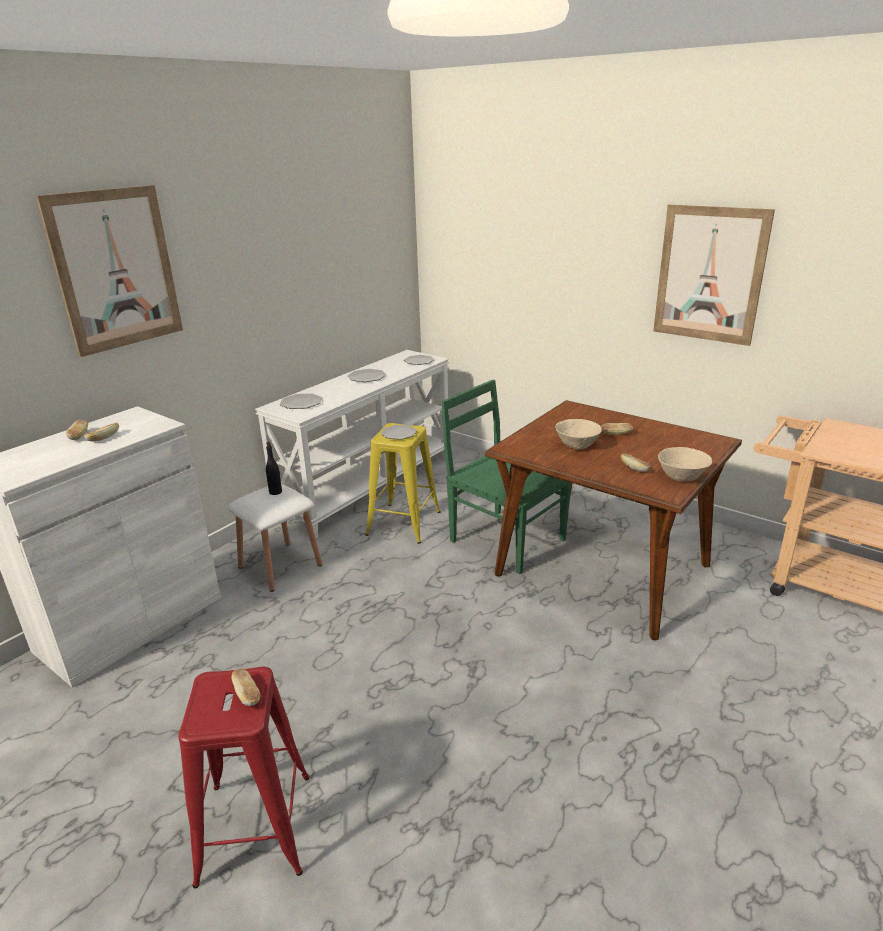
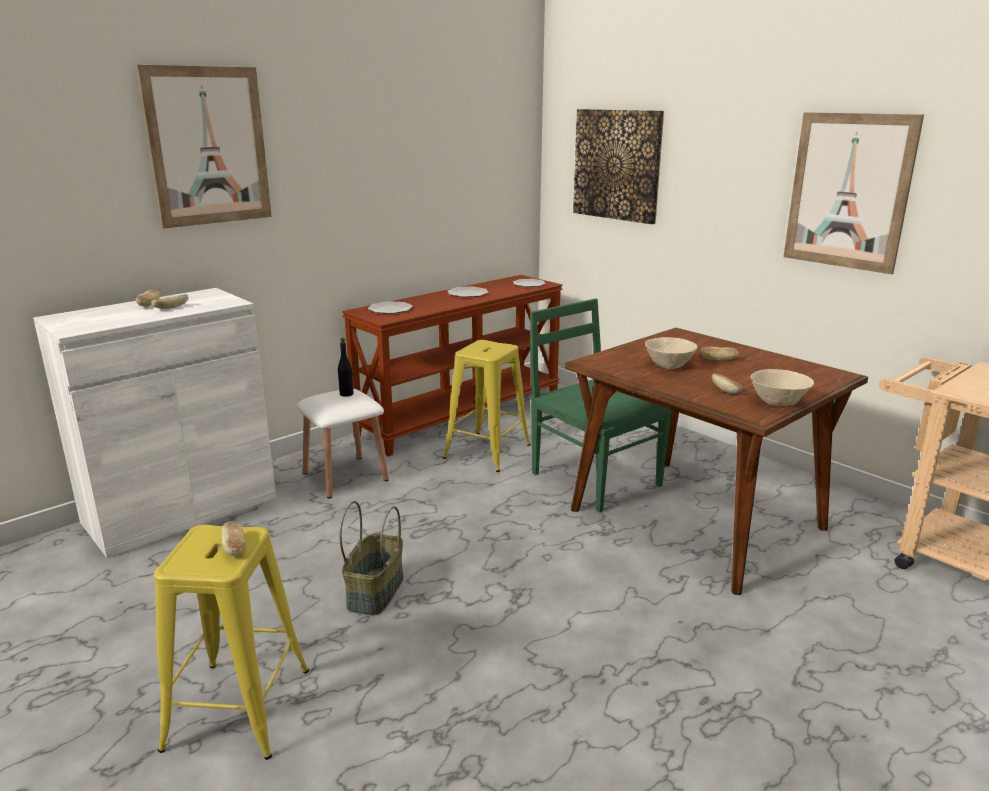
camera: 10 degrees right, 5 degrees down
red stool [178,667,310,888] -> yellow stool [154,525,309,760]
white console table [255,350,449,538] -> brown console table [342,275,563,456]
plate [381,425,417,440] -> none
none -> basket [339,501,403,615]
none -> picture [573,109,664,224]

